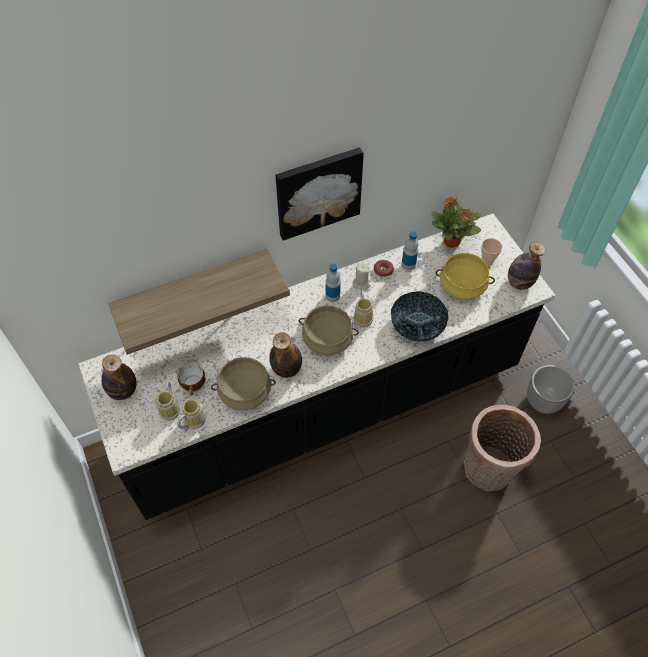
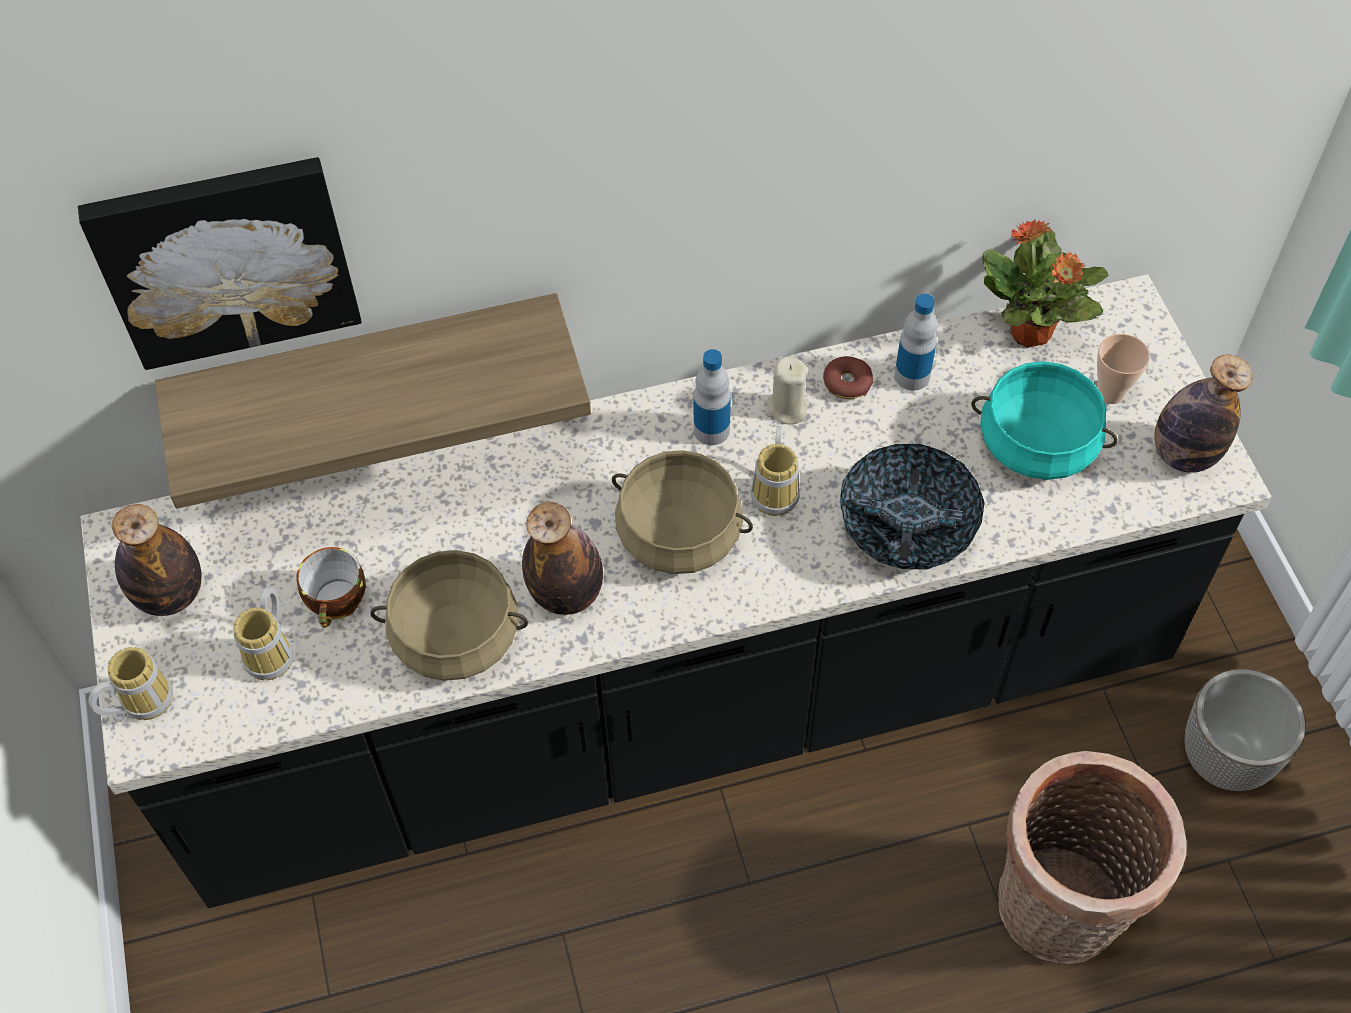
camera: 10 degrees right, 0 degrees up
mug [177,399,206,431] -> mug moved to [88,647,173,722]
picture [276,147,364,241] -> picture moved to [78,157,362,370]
yellow cooking pot [436,253,495,299] -> turquoise cooking pot [971,361,1118,480]

